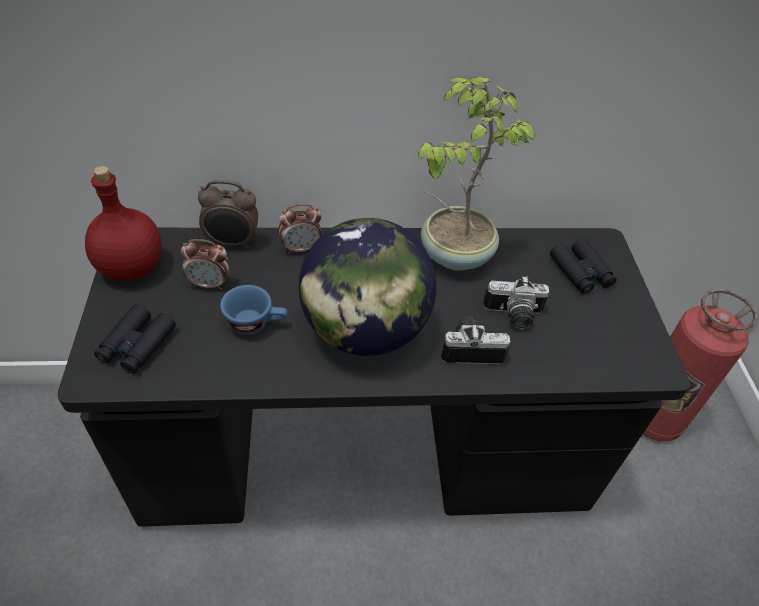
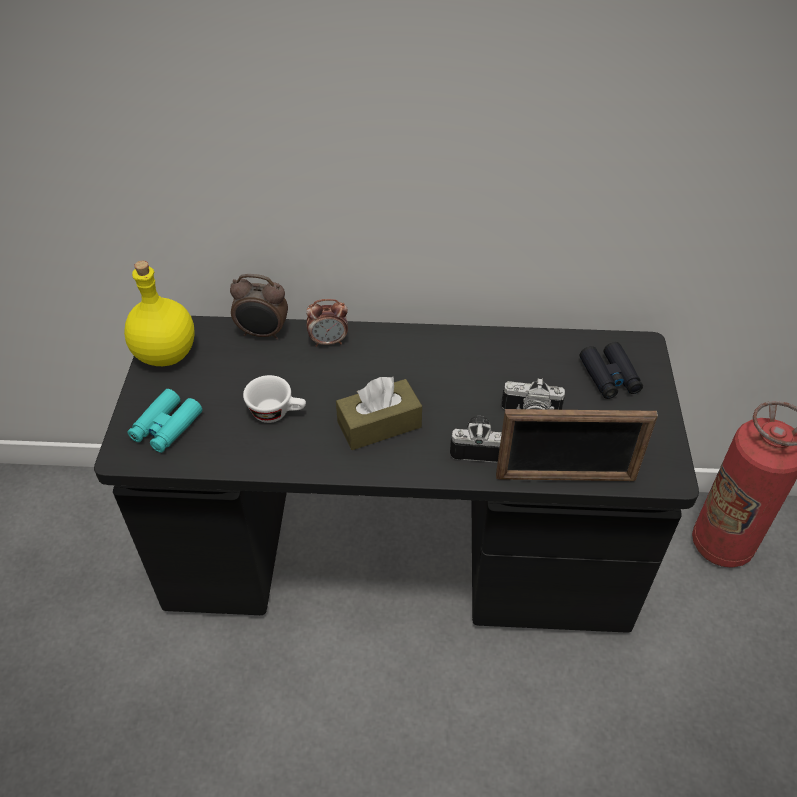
camera: 10 degrees right, 0 degrees up
red bottle [85,166,162,281] -> yellow bottle [124,261,194,366]
black binoculars [94,304,176,374] -> turquoise binoculars [127,389,202,453]
alarm clock [181,239,230,290] -> none
blue cup [220,285,287,335] -> white cup [243,375,306,423]
globe [299,218,437,356] -> brown tissue box [336,377,422,450]
potted plant [418,77,536,271] -> none
none -> picture frame [496,409,658,481]

